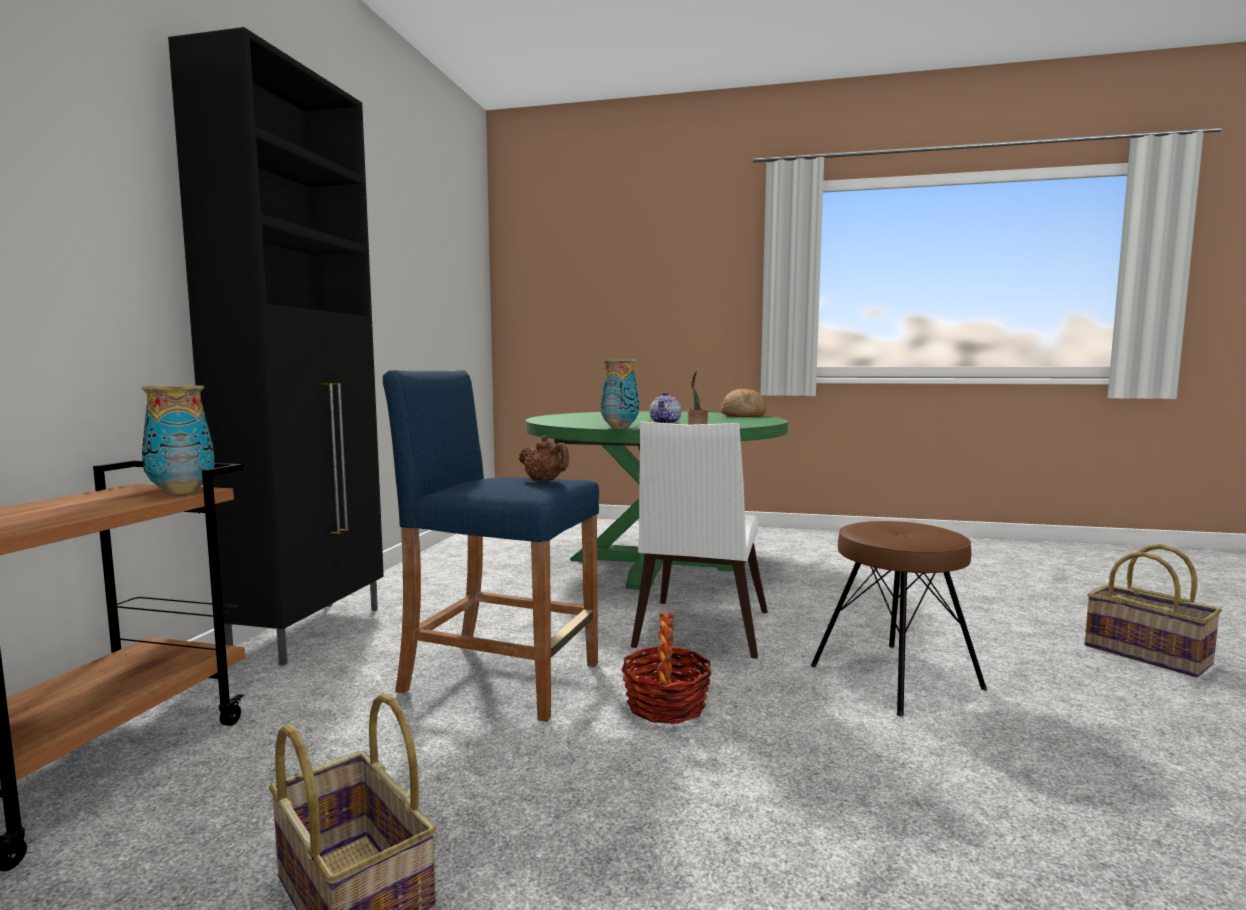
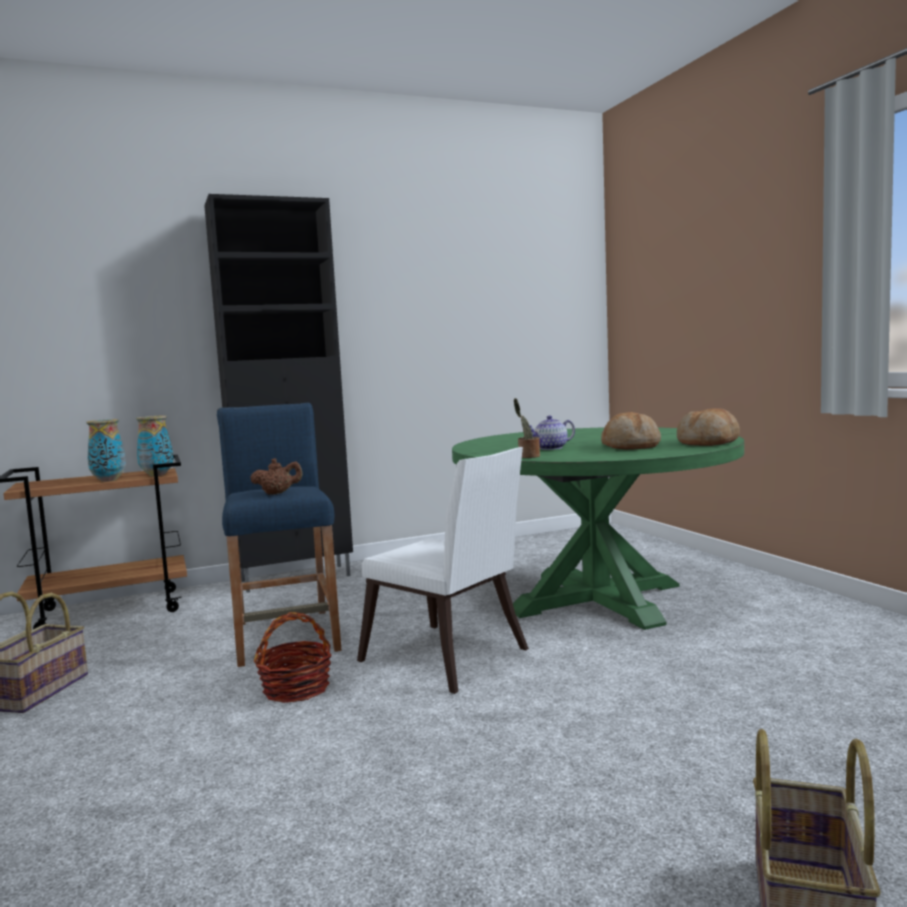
camera: 55 degrees right, 0 degrees up
brown teapot [519,435,569,482] -> brown teapot turned 105 degrees counterclockwise [250,458,303,495]
vase [601,359,639,429] -> vase moved to [86,419,126,482]
white chair [631,422,768,659] -> white chair turned 120 degrees counterclockwise [357,447,529,694]
brown stool [811,521,987,716] -> none
none -> bread [601,412,661,450]

